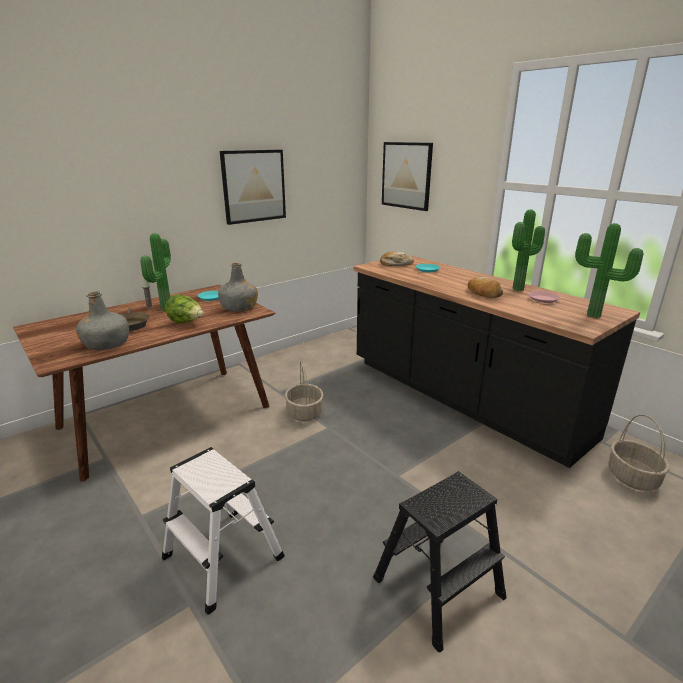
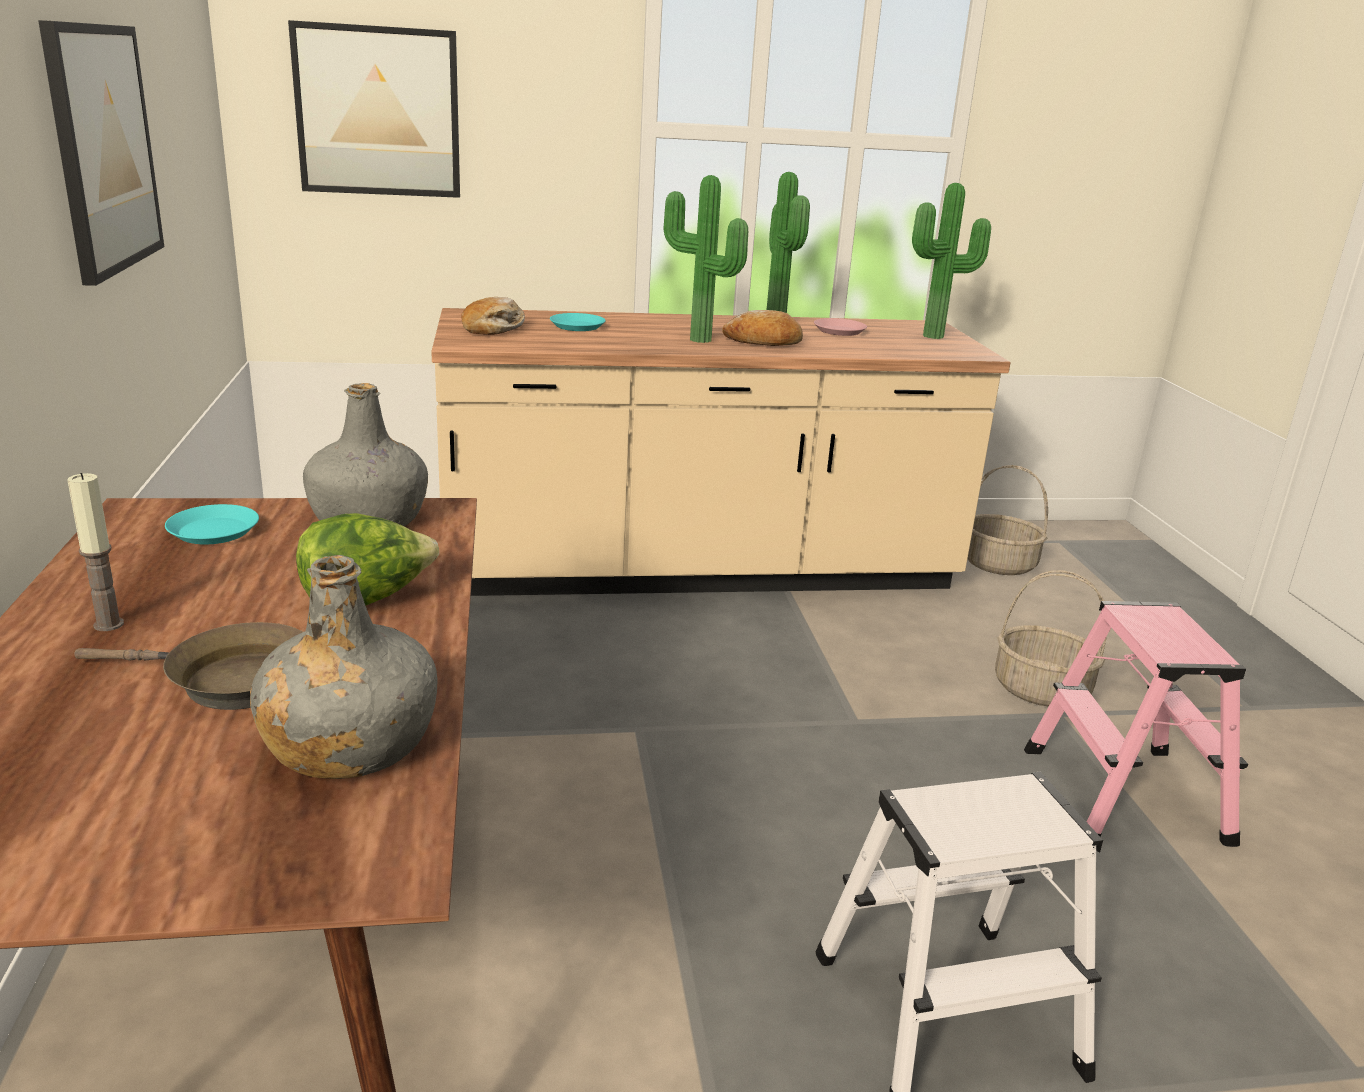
camera: 60 degrees left, 0 degrees up
potted plant [140,233,171,312] -> potted plant moved to [664,175,748,343]
basket [285,360,324,421] -> basket moved to [995,570,1107,707]
black counter [353,256,640,468] -> beige counter [431,308,1011,596]
black step ladder [373,471,507,653] -> pink step ladder [1024,601,1248,847]

